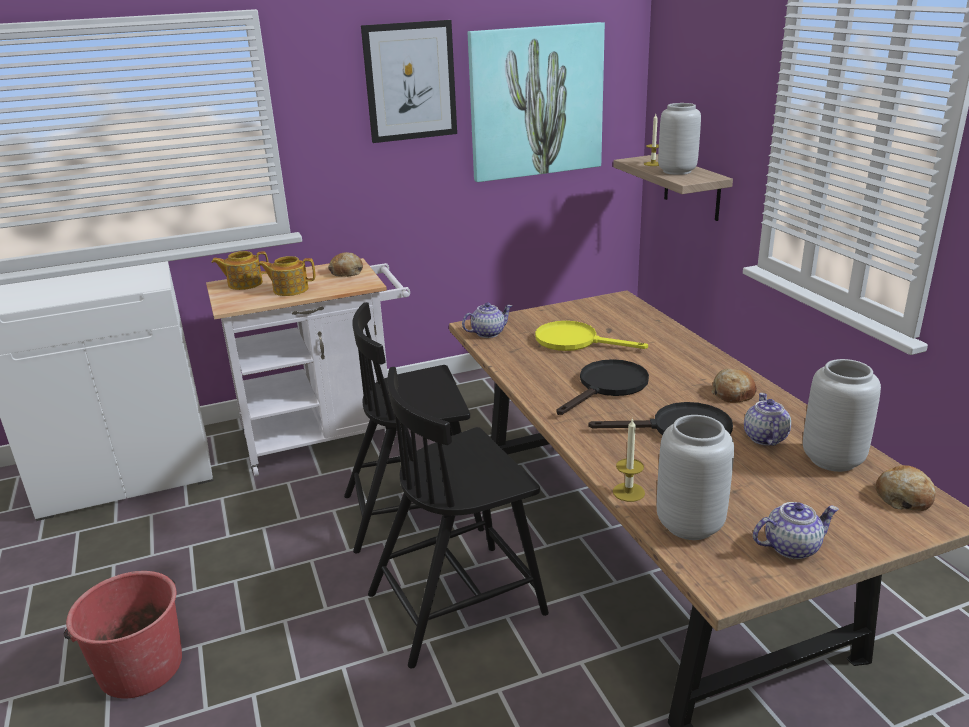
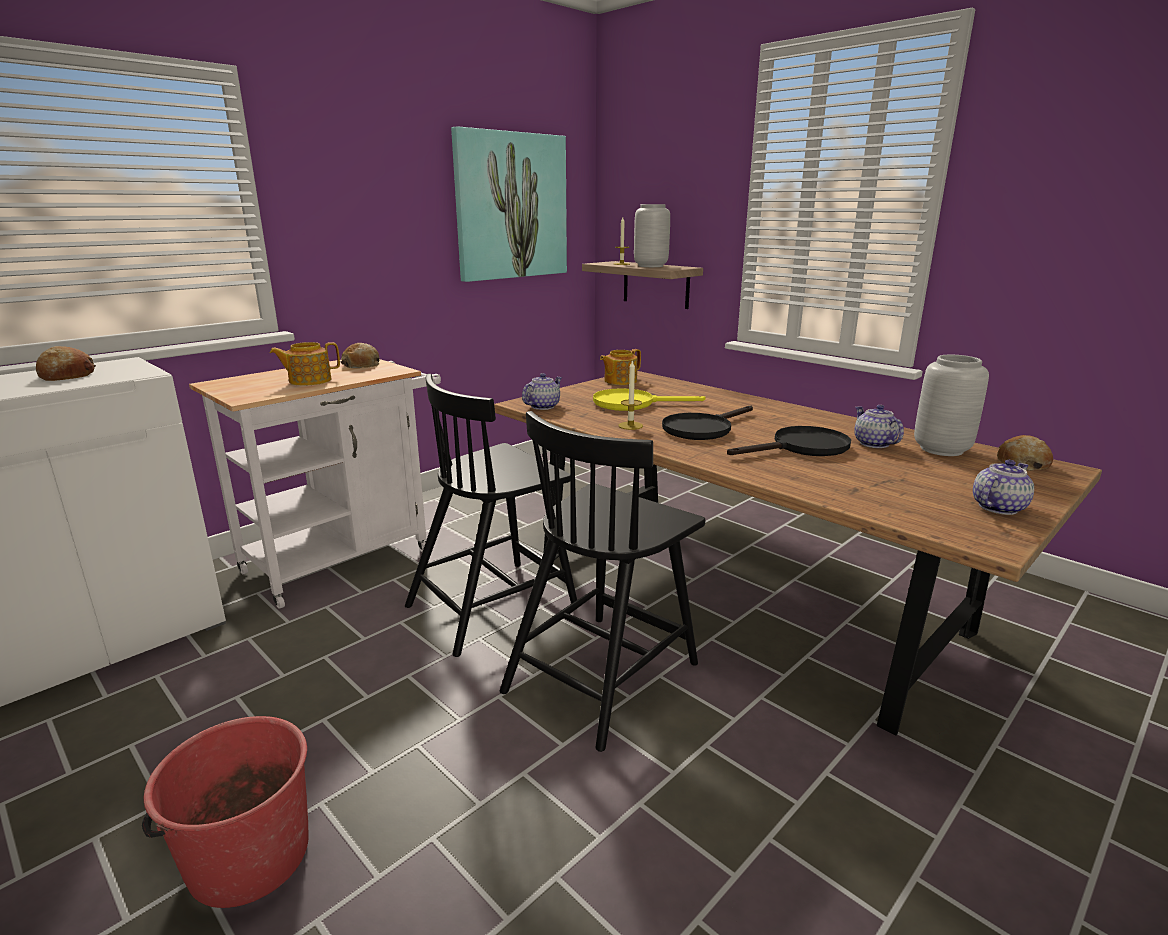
camera: 25 degrees left, 5 degrees down
teapot [211,251,268,290] -> teapot moved to [600,349,641,385]
picture [361,20,457,143] -> none
black frying pan [557,359,649,415] -> black frying pan turned 150 degrees counterclockwise [662,406,753,440]
candle [613,418,645,502] -> candle moved to [618,360,643,430]
grey vase [657,415,734,540] -> none
bread [711,369,757,403] -> bread moved to [36,346,96,381]

